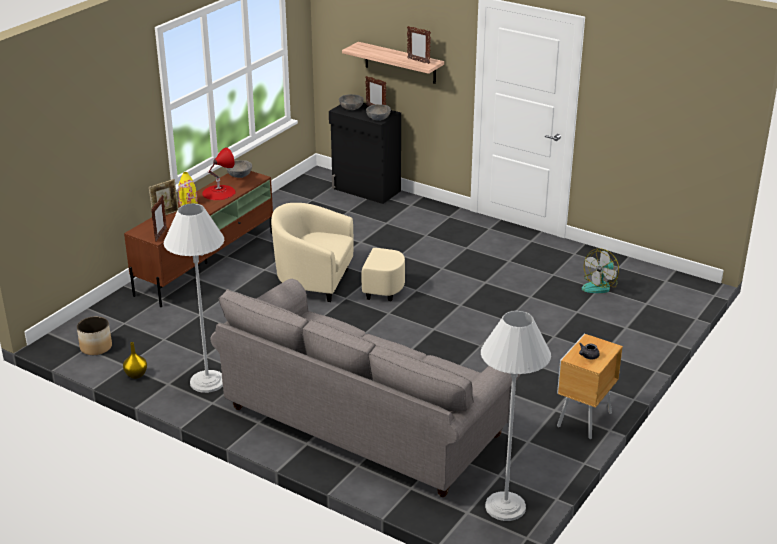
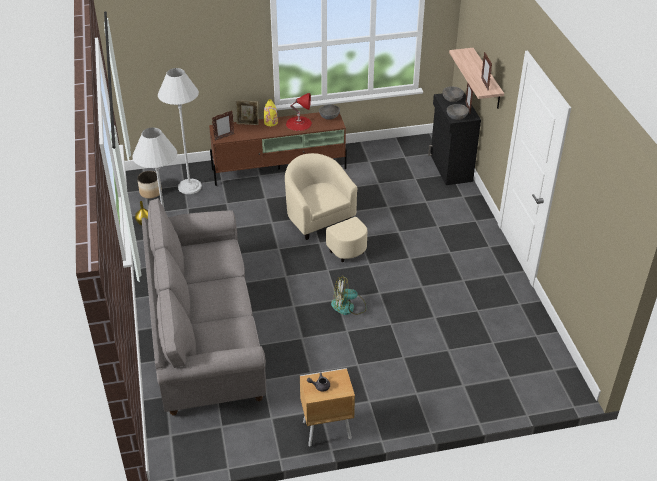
camera: 45 degrees right, 10 degrees up
white floor lamp [481,310,551,521] -> white floor lamp moved to [158,68,202,194]
fan [582,248,619,293] -> fan moved to [331,276,367,315]

